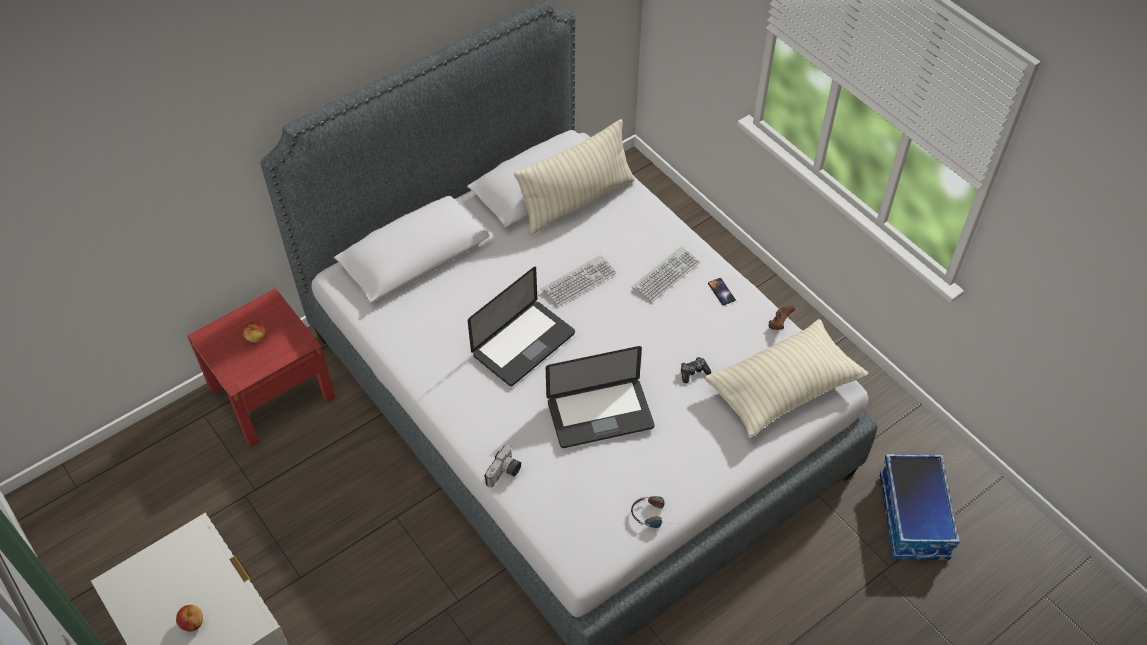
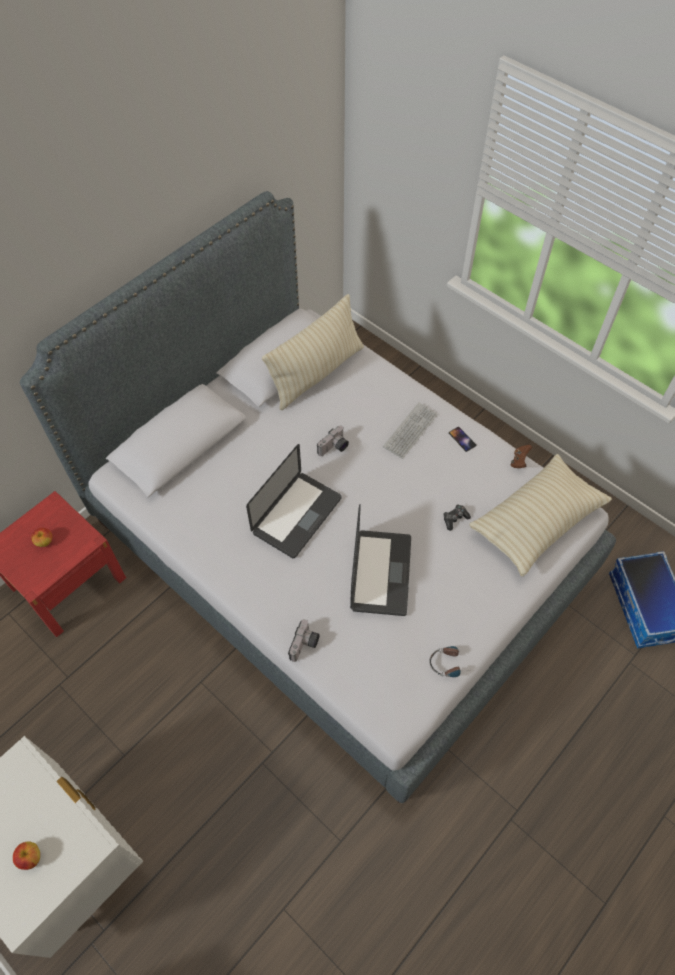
camera: 10 degrees left, 5 degrees up
keyboard [541,255,616,307] -> camera [317,426,349,456]
laptop [546,346,655,448] -> laptop turned 60 degrees counterclockwise [350,504,411,616]

